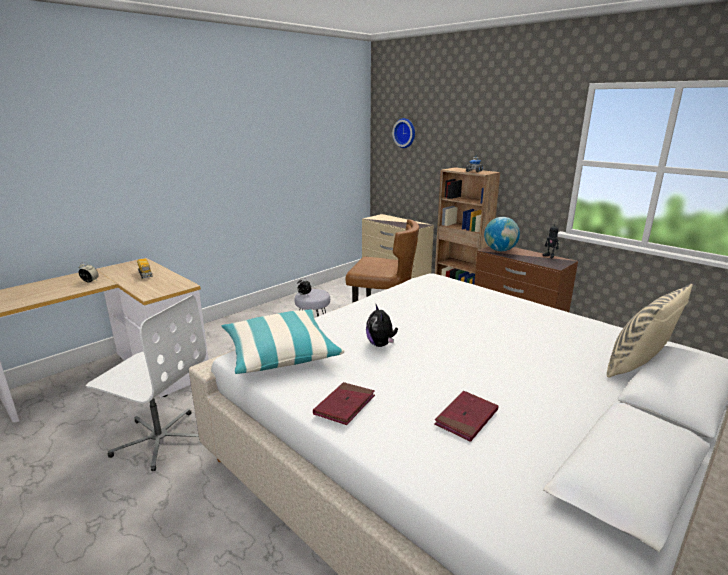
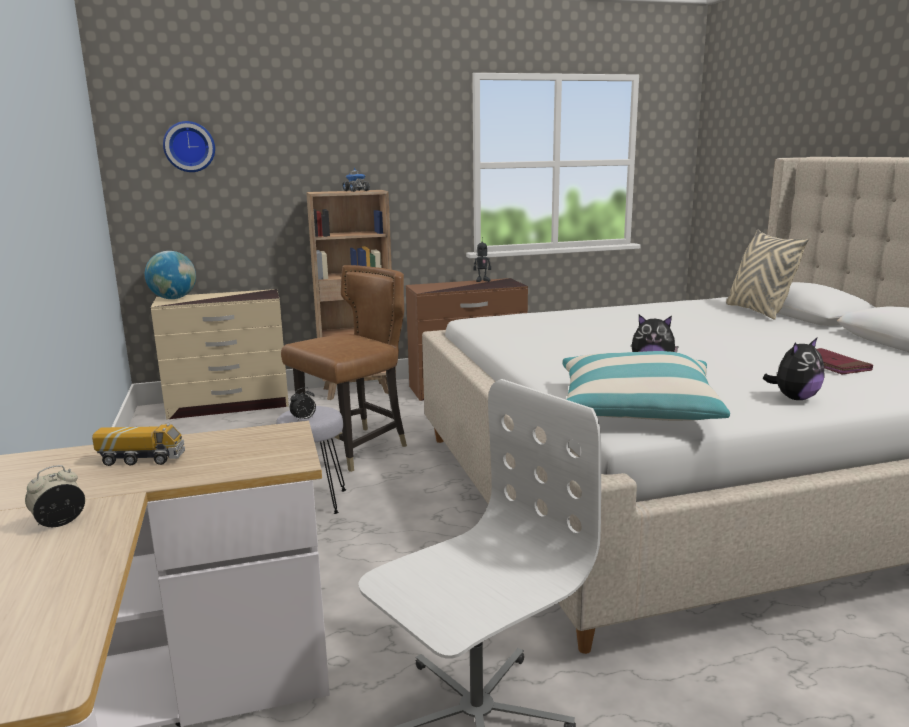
camera: 60 degrees left, 5 degrees down
red book [313,382,375,425] -> plush toy [763,338,824,400]
globe [484,217,520,251] -> globe moved to [145,251,196,299]

